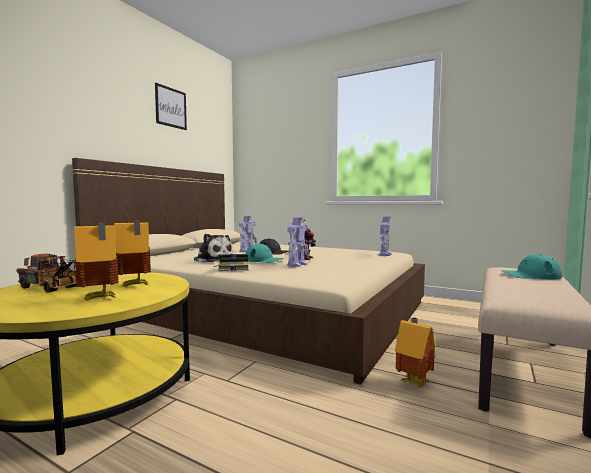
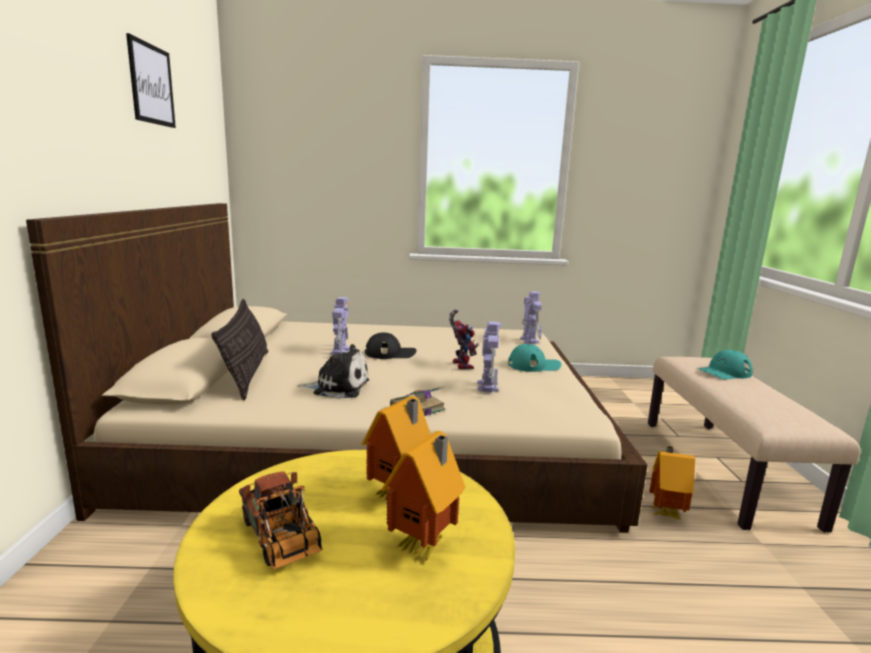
camera: 30 degrees left, 10 degrees up
toy truck [16,254,77,293] -> toy truck turned 60 degrees clockwise [239,471,323,569]
turquoise cap [245,243,284,263] -> turquoise cap moved to [508,344,562,372]
none -> pillow [211,299,269,401]

